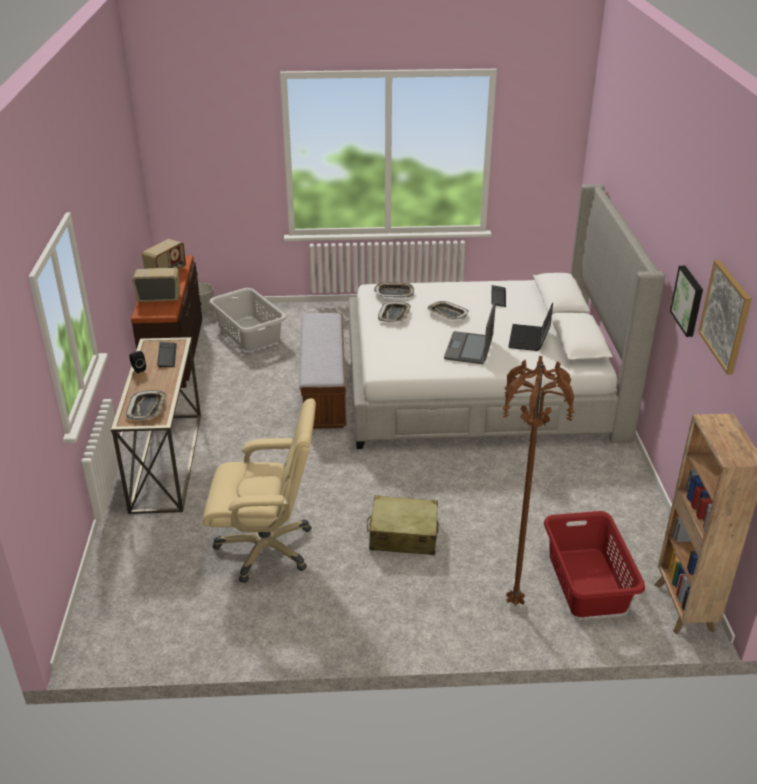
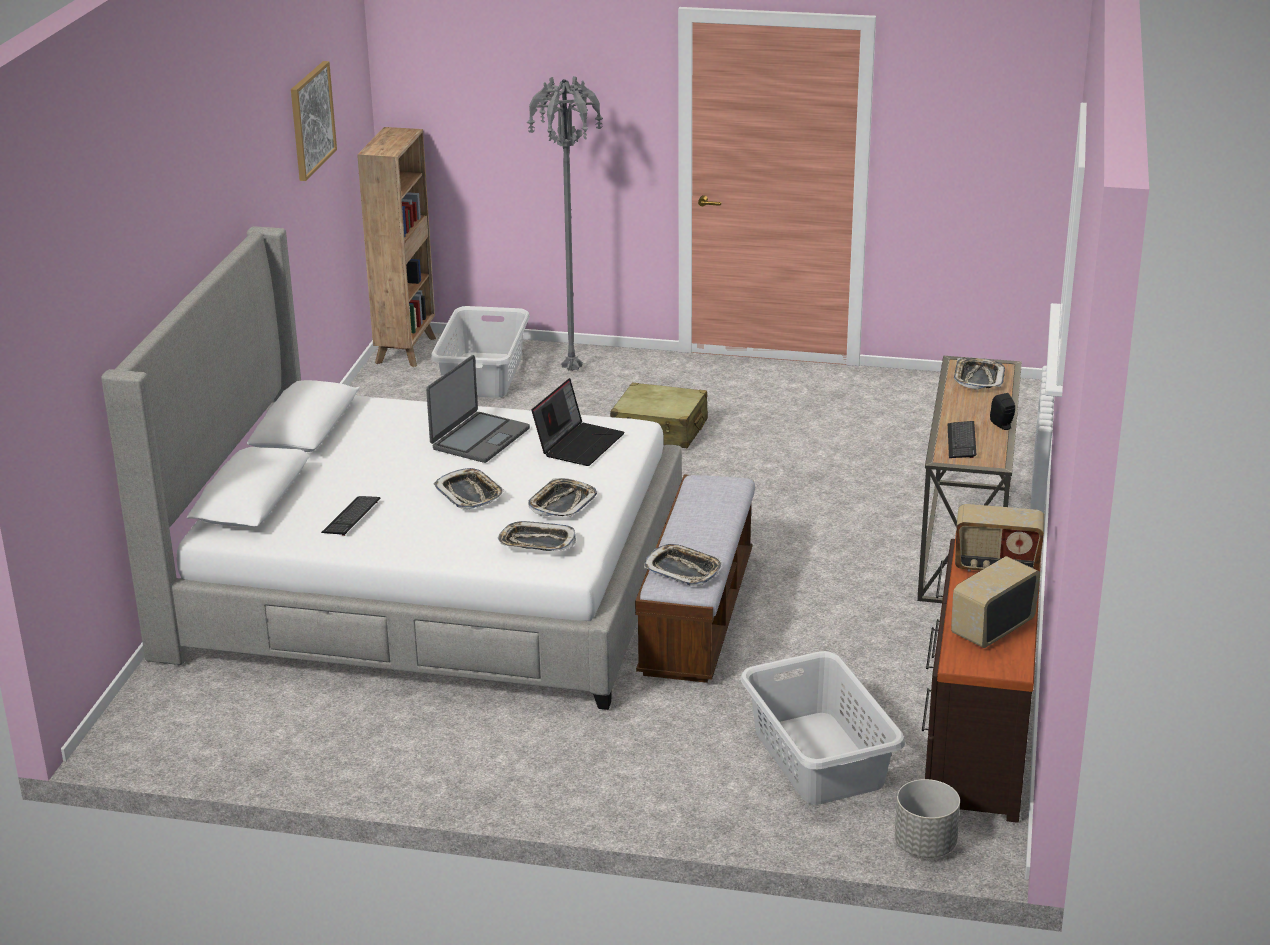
camera: 165 degrees left, 5 degrees down
beige office chair [203,398,316,583] -> none
brown floor lamp [502,356,575,606] -> grey floor lamp [527,76,603,371]
laptop [508,303,553,351] -> laptop moved to [531,378,625,466]
red laundry basket [544,511,645,617] -> grey laundry basket [431,306,530,398]
picture [670,266,703,337] -> none
none -> tray [644,544,721,586]

